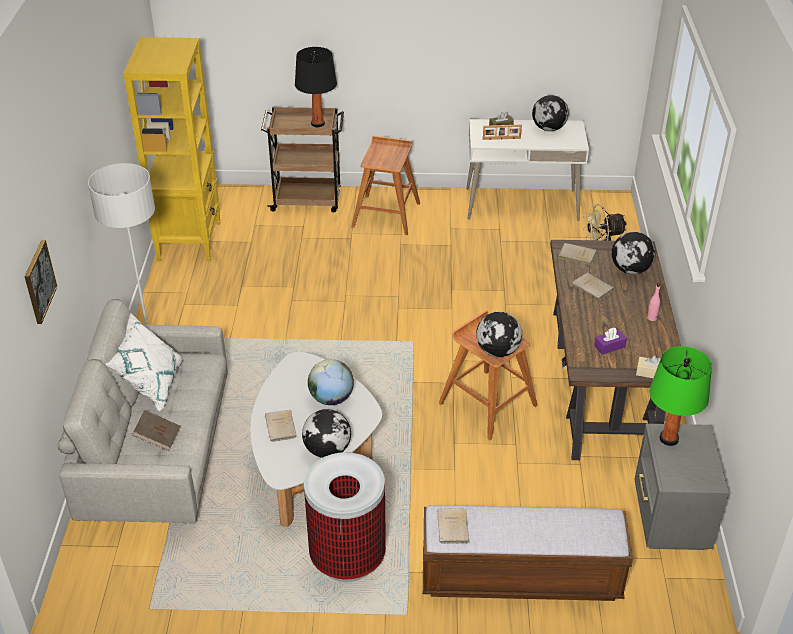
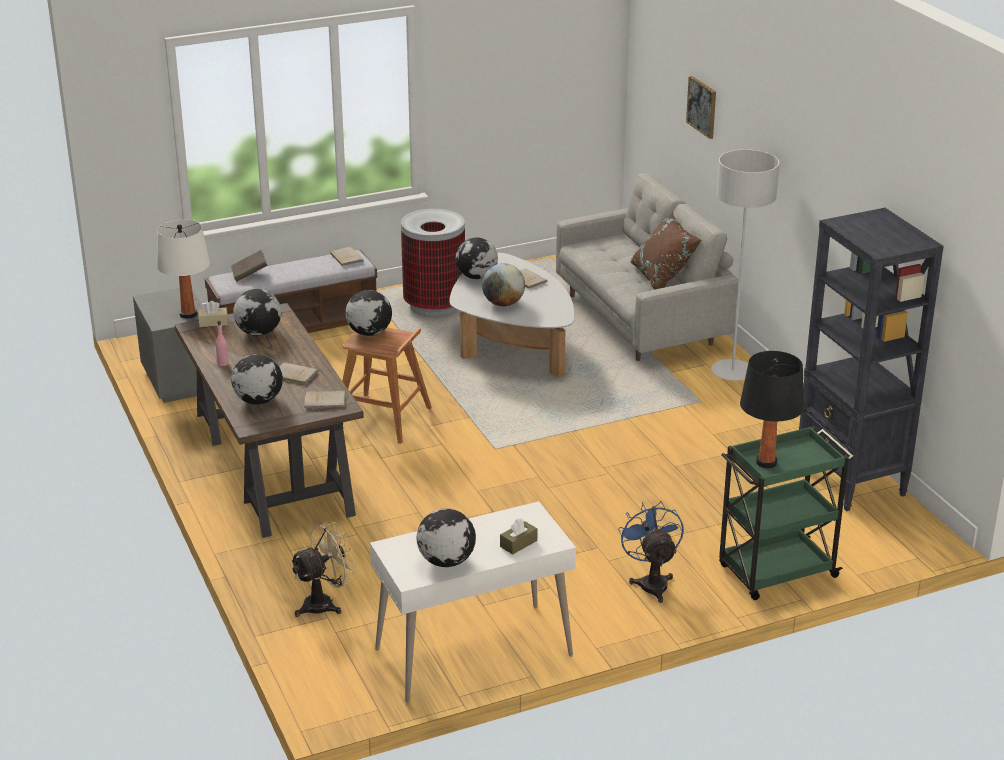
camera: 155 degrees right, 10 degrees down
white pillow [105,313,183,412] -> brown pillow [631,211,701,289]
yellow bookcase [123,37,221,262] -> black bookcase [799,208,944,511]
brown book [132,410,181,451] -> brown book moved to [231,250,268,282]
brown cart [261,107,344,212] -> green cart [719,426,854,600]
brown stool [351,136,420,235] -> blue fan [618,501,684,603]
picture frame [483,124,522,140] -> none
purple tissue box [594,328,627,355] -> globe [233,289,281,336]
green table lamp [649,346,712,446] -> white table lamp [157,220,210,319]

